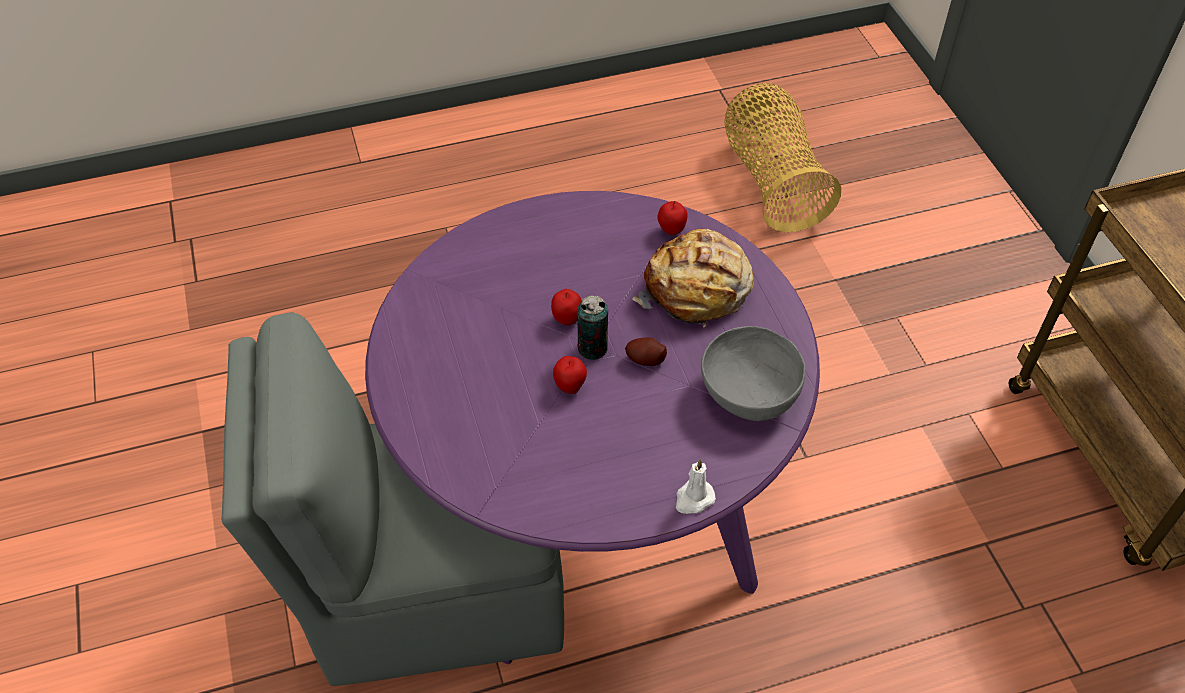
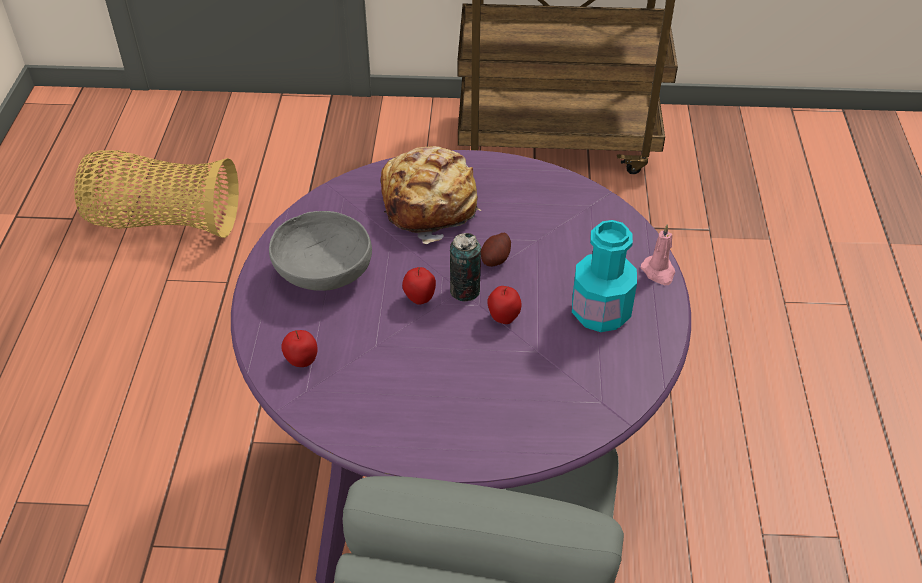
camera: 70 degrees left, 5 degrees down
apple [658,201,688,235] -> apple moved to [281,330,318,367]
white candle [676,459,716,514] -> pink candle [641,224,675,285]
grey bowl [701,326,805,421] -> grey bowl moved to [269,211,372,291]
none -> turquoise bottle [572,220,637,332]

